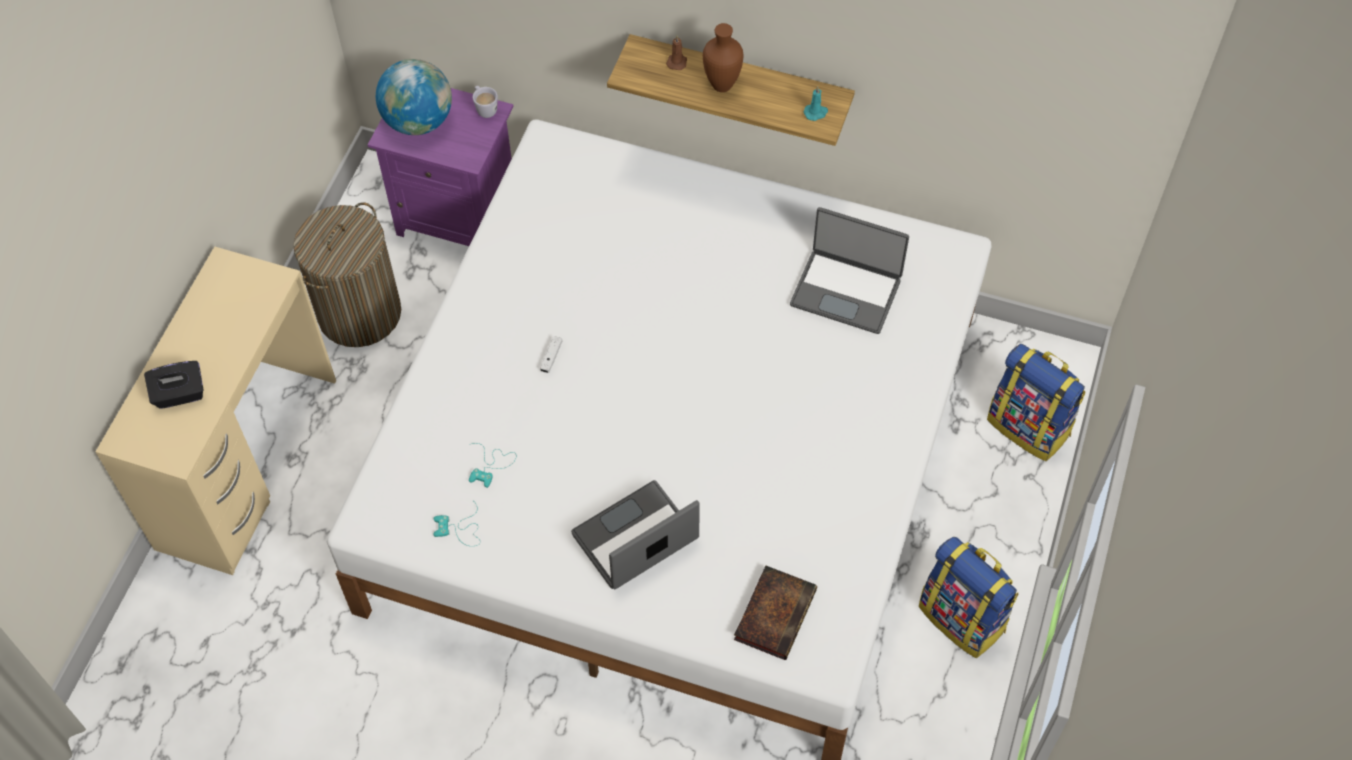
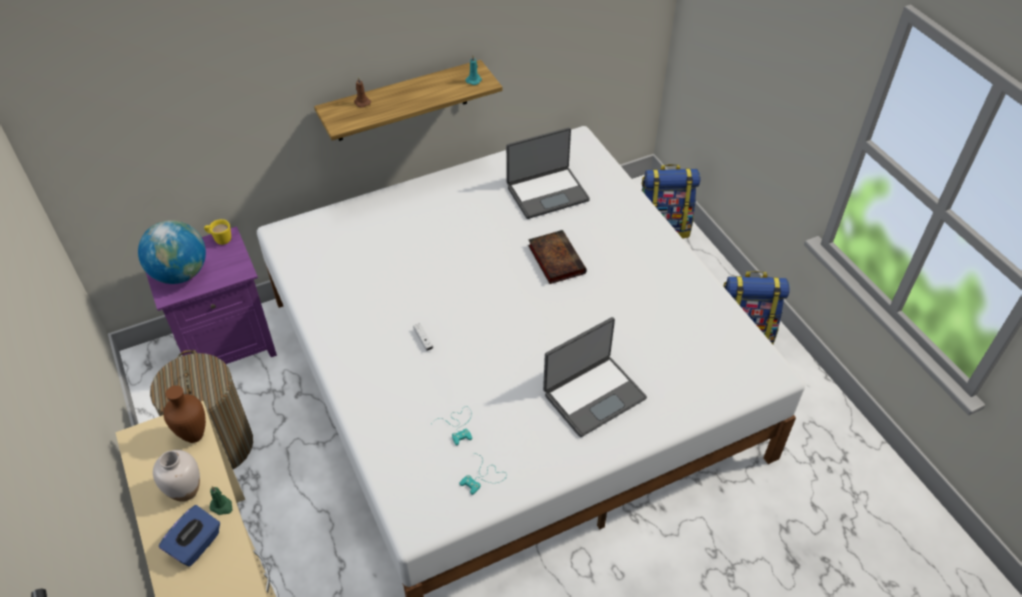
camera: 45 degrees left, 10 degrees down
black tissue box [144,361,203,409] -> blue tissue box [159,505,220,567]
white mug [473,86,498,118] -> yellow mug [204,219,231,245]
laptop [571,480,700,589] -> laptop turned 135 degrees counterclockwise [543,317,647,437]
brown vase [703,23,743,92] -> brown vase moved to [163,385,206,443]
book [734,566,817,660] -> book moved to [528,230,587,284]
none -> white vase [153,450,200,502]
none -> green candle [210,486,232,515]

